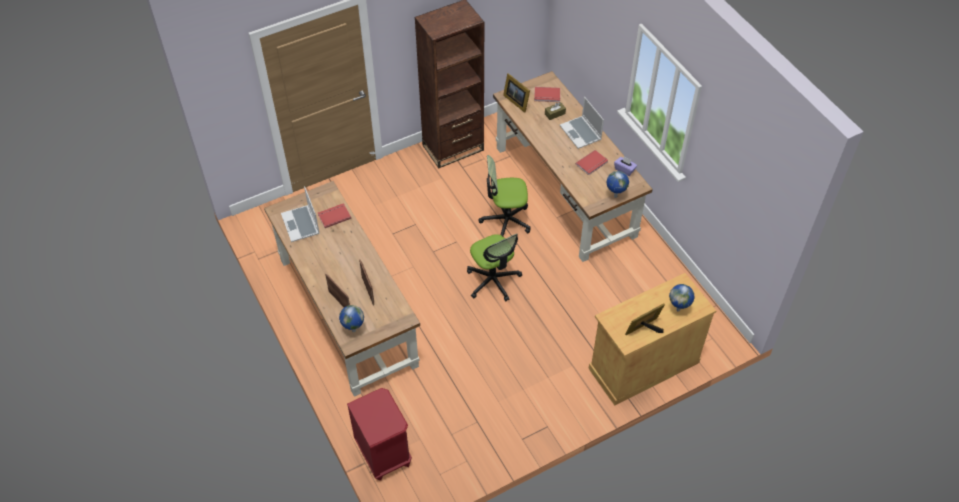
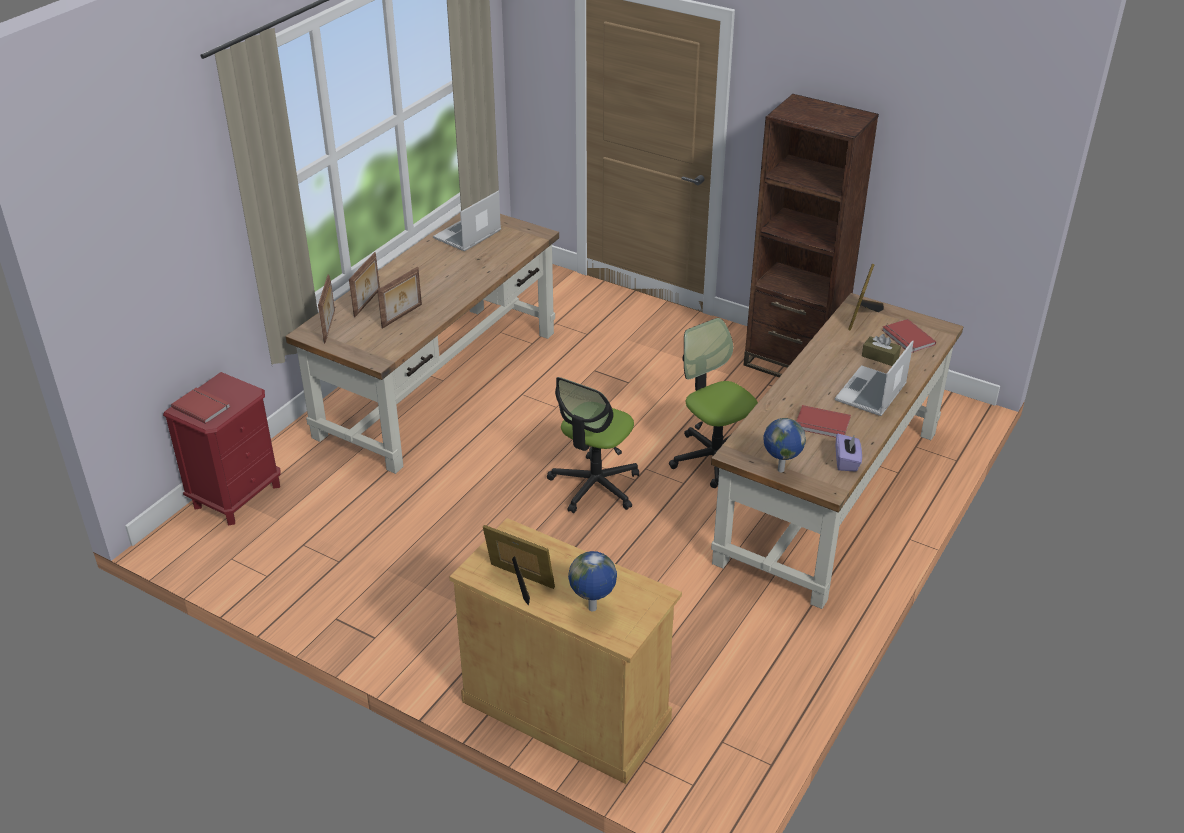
camera: 60 degrees right, 15 degrees down
red book [318,203,351,228] -> red book moved to [171,388,230,424]
globe [339,305,364,332] -> picture frame [318,274,335,344]

